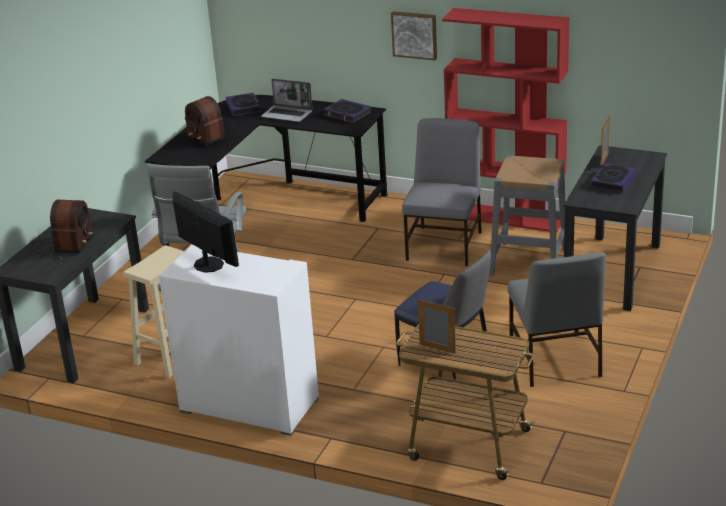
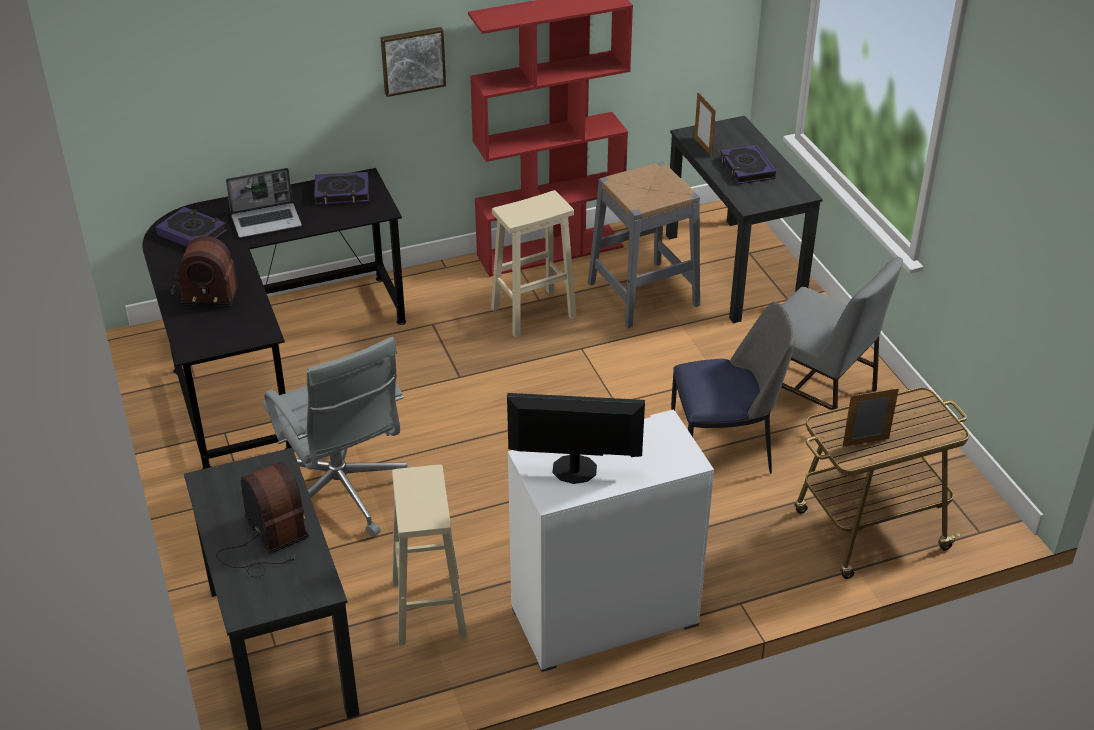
camera: 45 degrees left, 10 degrees up
grey chair [402,118,482,266] -> beige stool [491,190,577,338]

